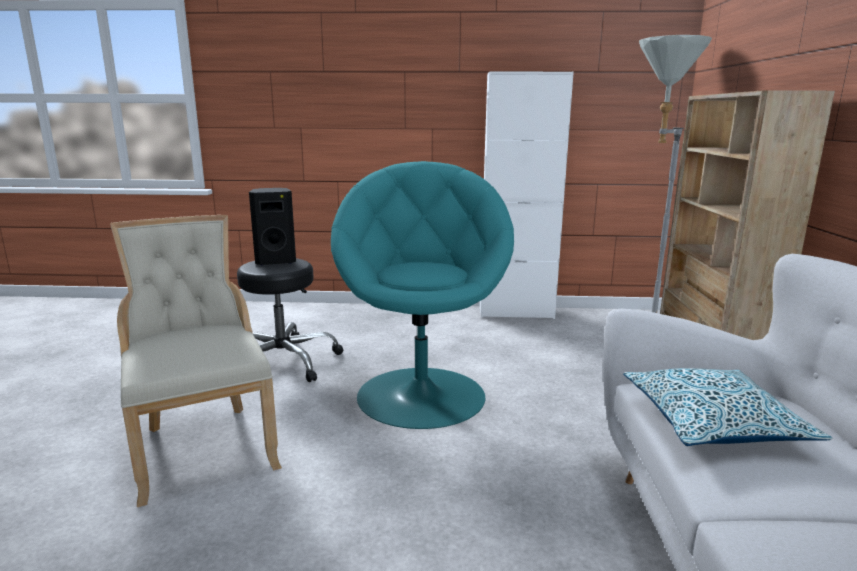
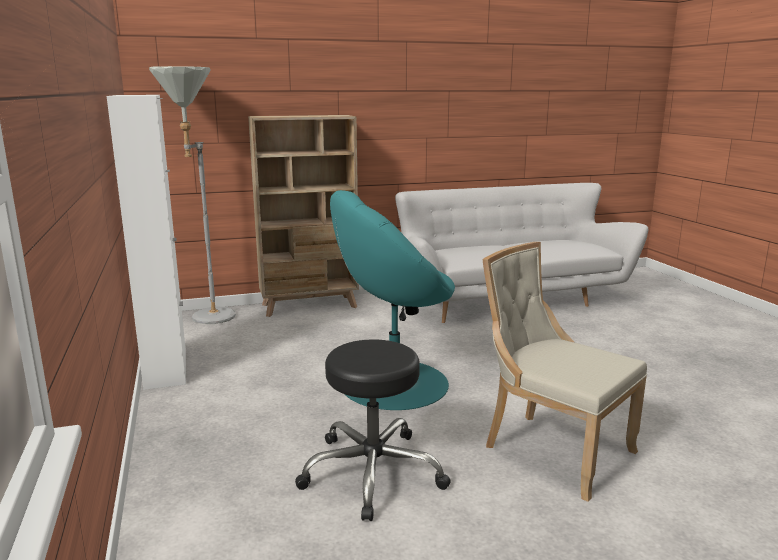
camera: 110 degrees left, 0 degrees up
beige chair [110,215,282,507] -> beige chair turned 90 degrees clockwise [482,242,647,502]
black speaker [249,188,296,265] -> none
pillow [623,368,832,446] -> none

